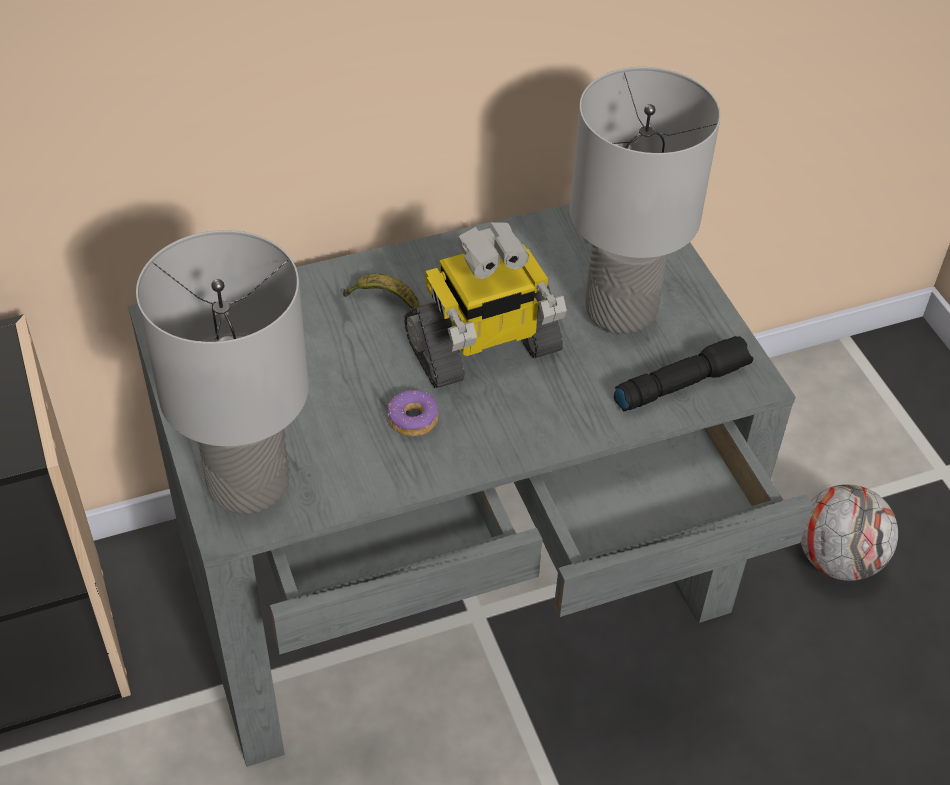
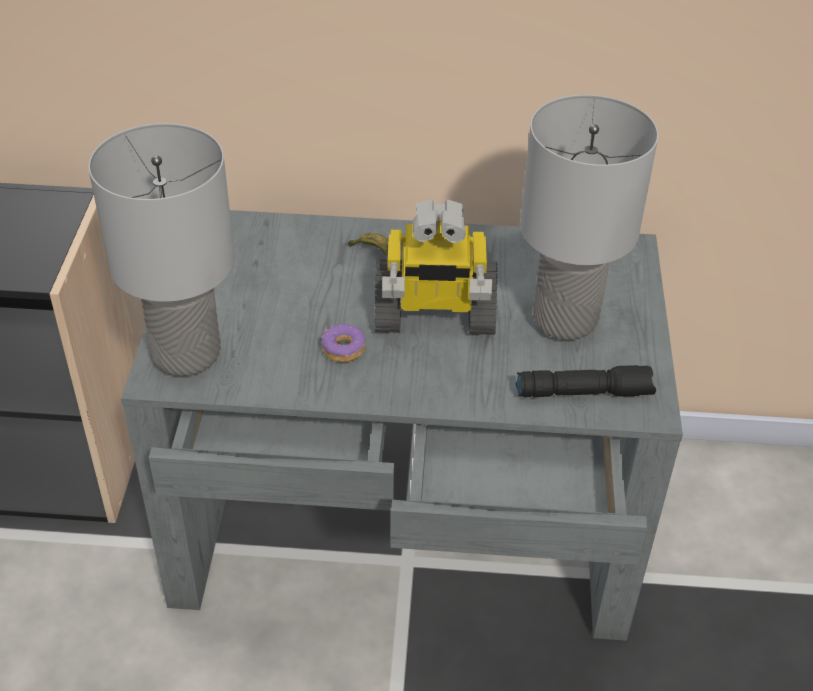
camera: 25 degrees right, 5 degrees down
football [800,484,898,581] -> none

